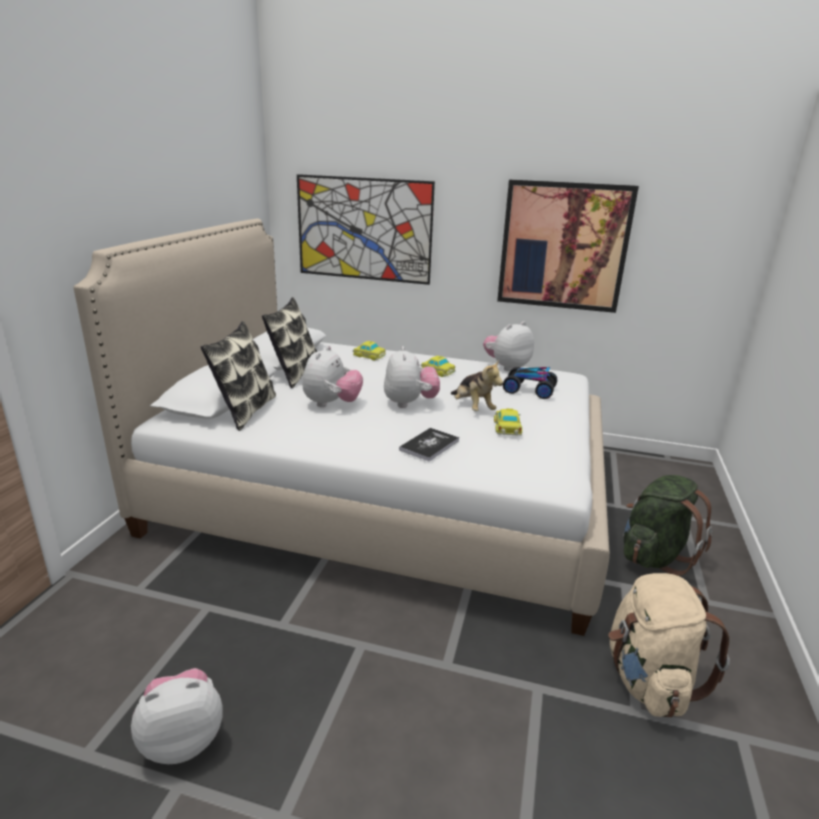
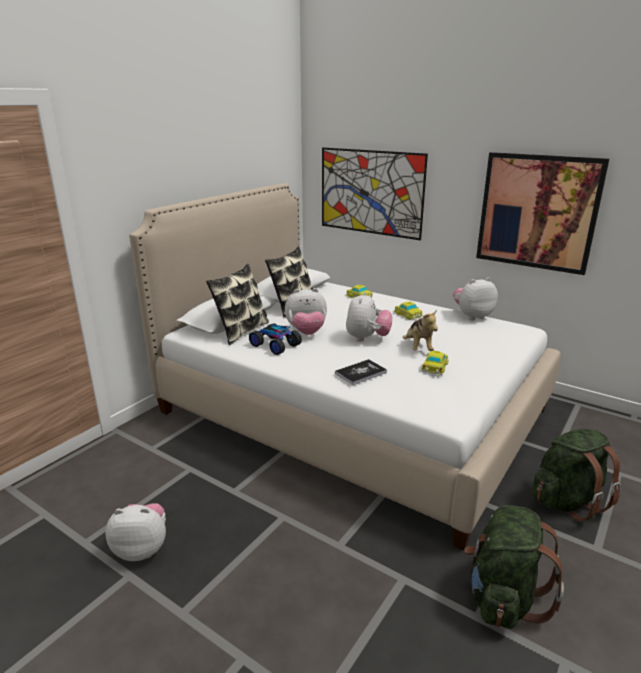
camera: 20 degrees right, 0 degrees up
plush toy [303,346,363,407] -> plush toy turned 45 degrees clockwise [285,288,327,335]
toy car [503,367,558,399] -> toy car moved to [249,323,302,355]
beige backpack [608,573,730,718] -> green backpack [465,505,564,629]

